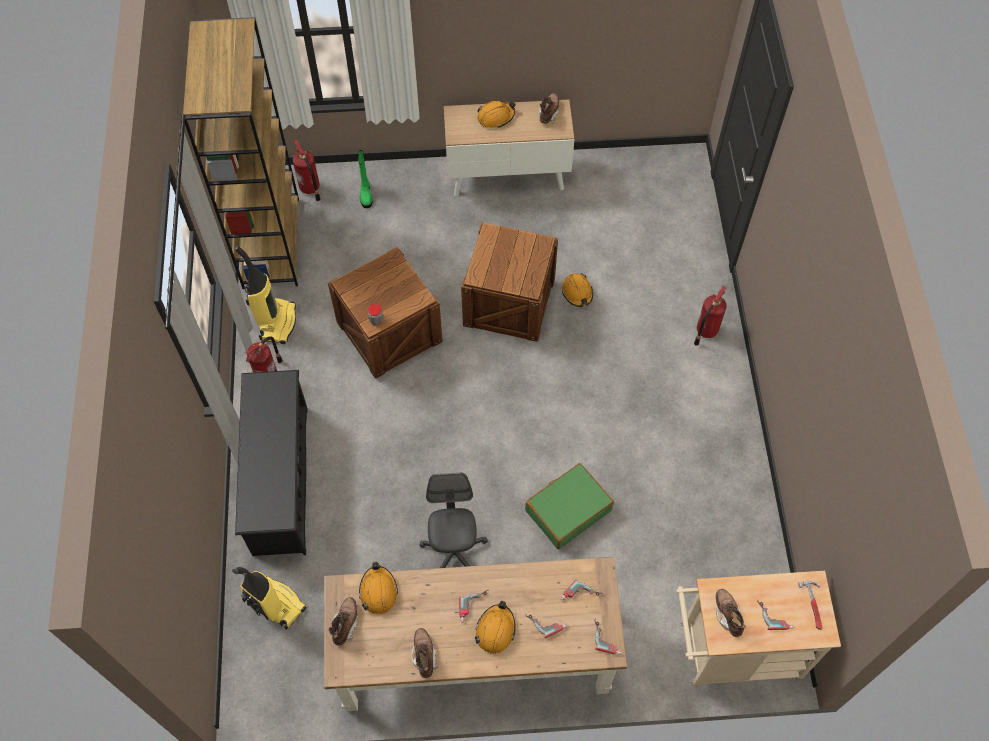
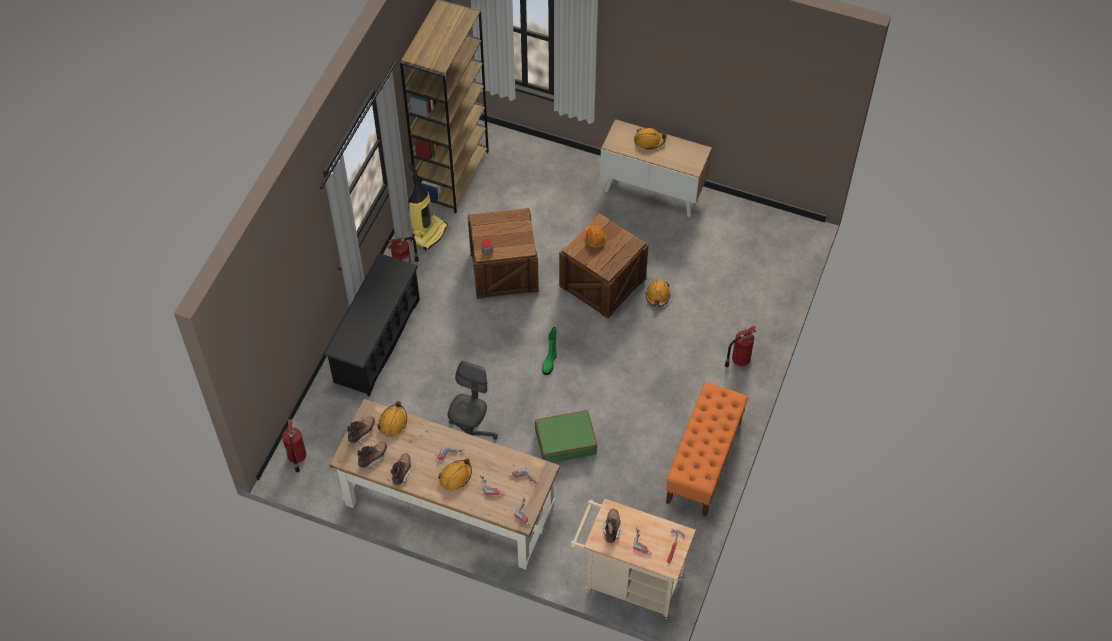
camera: 25 degrees right, 5 degrees down
vacuum cleaner [232,567,306,630] -> none
fire extinguisher [293,140,321,201] -> fire extinguisher moved to [282,419,306,473]
green boot [358,150,373,208] -> green boot moved to [542,327,557,375]
brown boot [539,93,560,124] -> brown boot moved to [357,442,387,469]
none -> orange hard hat [585,225,606,248]
none -> orange bench [666,383,748,517]

